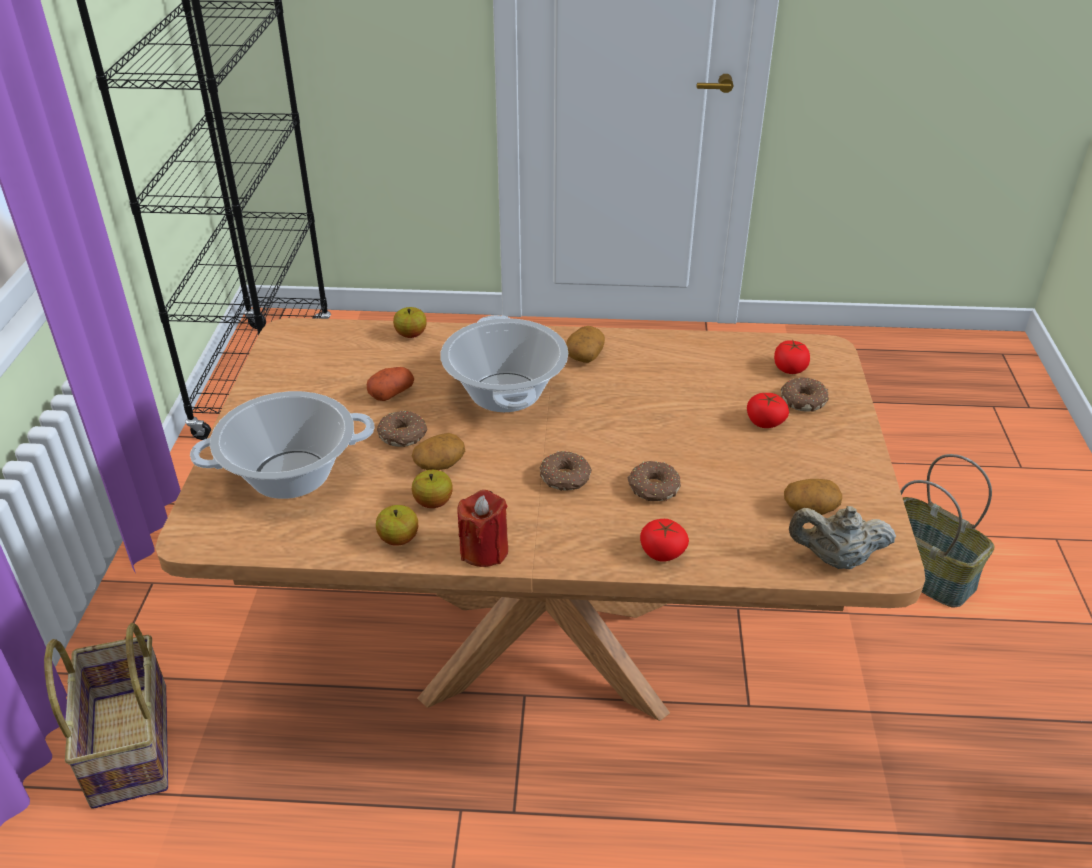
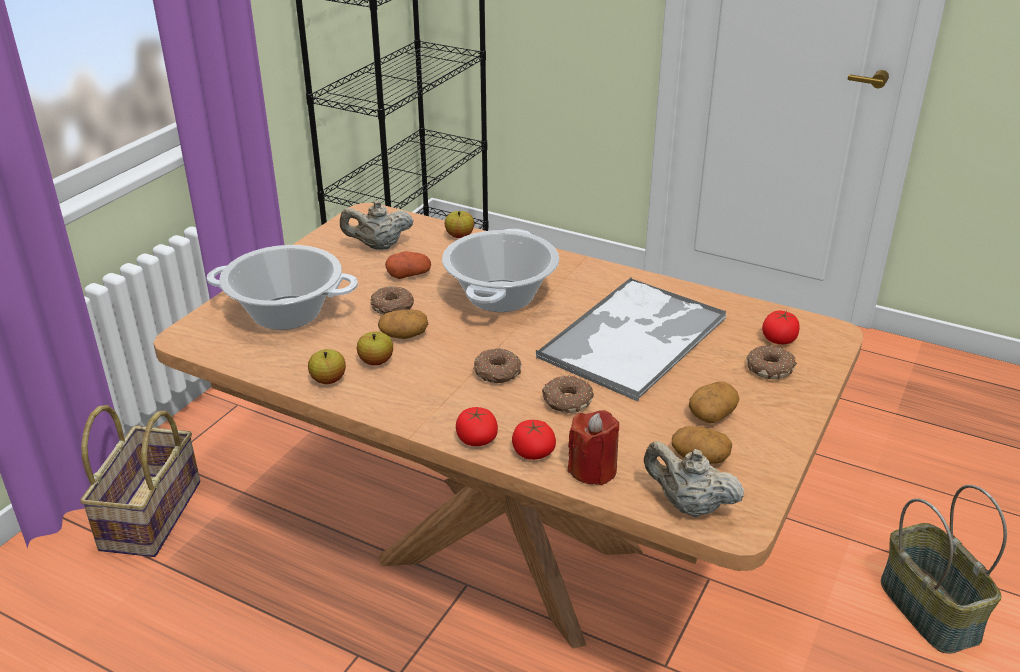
camera: 25 degrees right, 5 degrees down
red candle [457,490,508,567] -> red candle moved to [568,410,619,485]
potato [566,326,605,363] -> potato moved to [689,382,740,423]
tomato [747,393,789,428] -> tomato moved to [456,407,498,446]
none -> beige teapot [340,201,414,250]
none -> tray [535,277,727,402]

